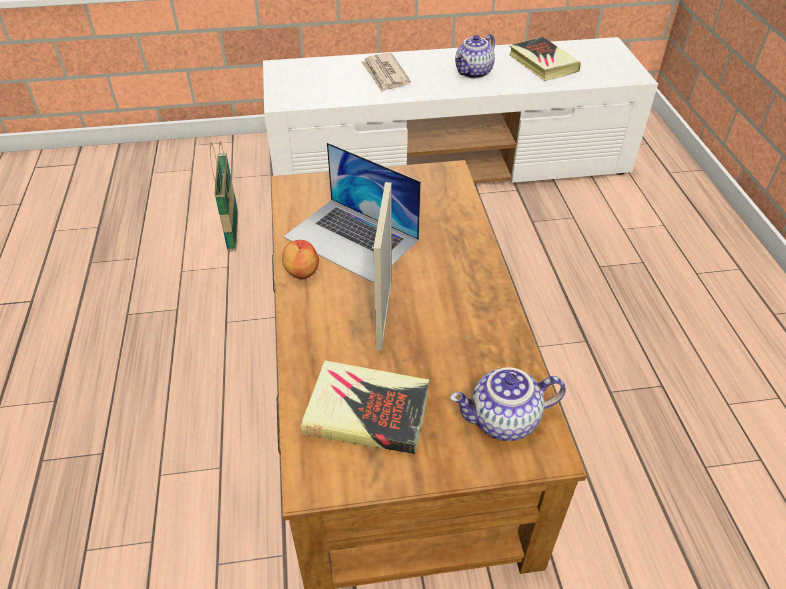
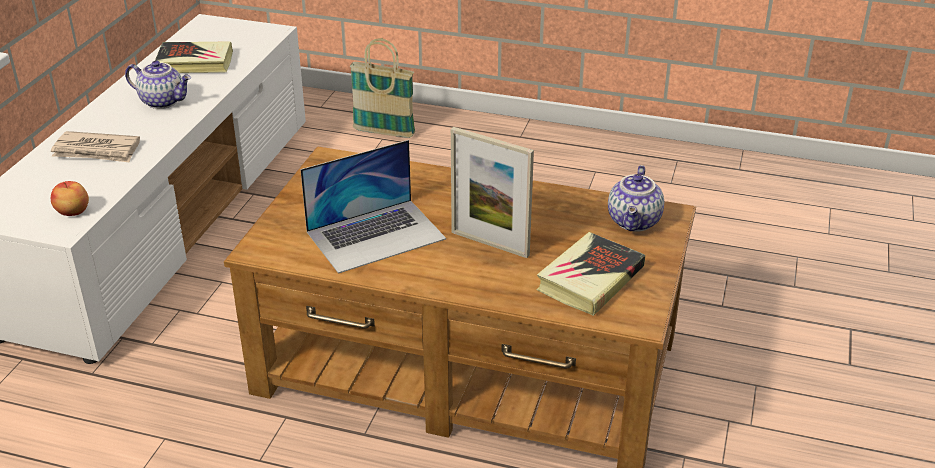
camera: 65 degrees left, 10 degrees down
basket [210,142,238,251] -> basket moved to [350,38,416,138]
apple [282,240,319,279] -> apple moved to [51,181,89,216]
teapot [455,34,495,79] -> teapot turned 45 degrees counterclockwise [125,61,191,109]

